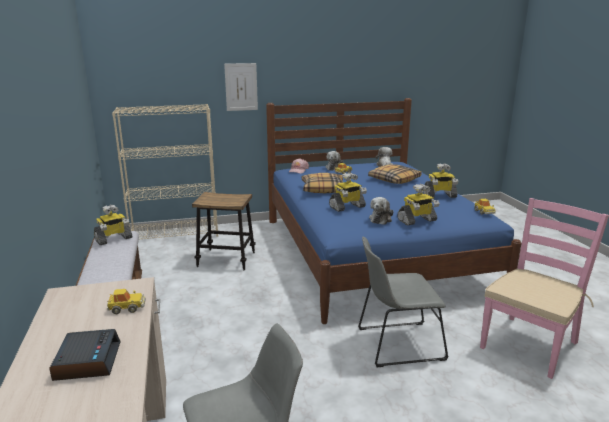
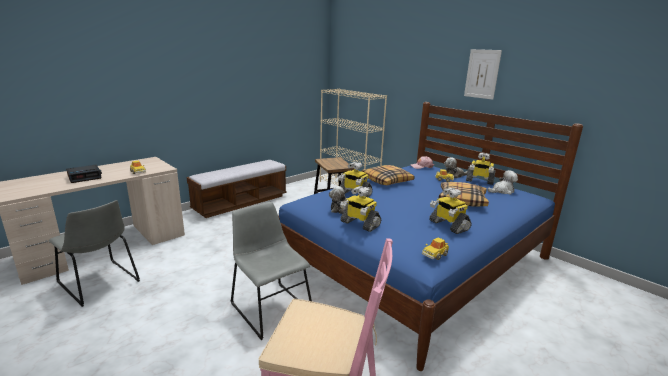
camera: 60 degrees right, 0 degrees up
toy robot [94,205,132,245] -> toy robot moved to [466,153,496,185]
picture [224,63,258,111] -> picture moved to [464,49,502,100]

